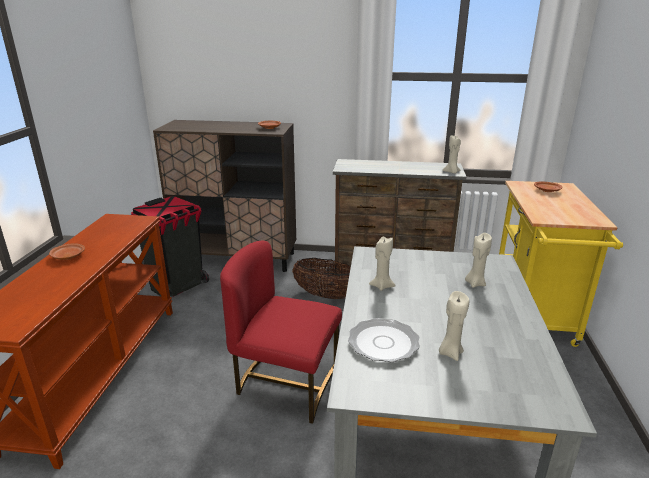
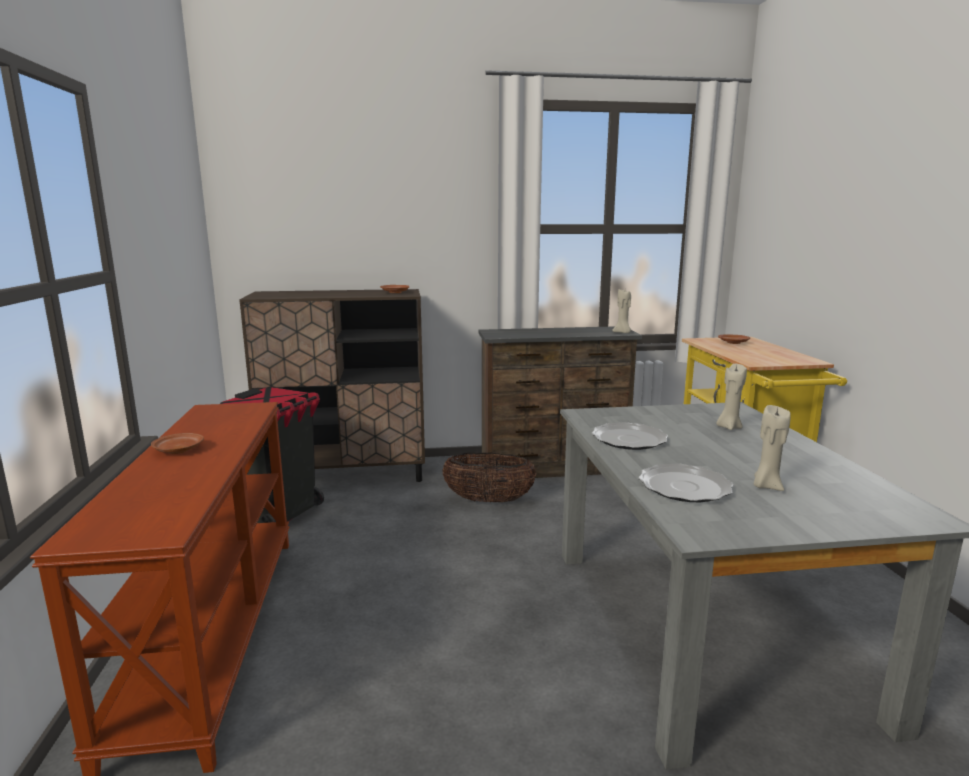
camera: 15 degrees left, 10 degrees down
red chair [220,241,342,424] -> none
beige candle [369,237,396,291] -> plate [592,422,668,450]

